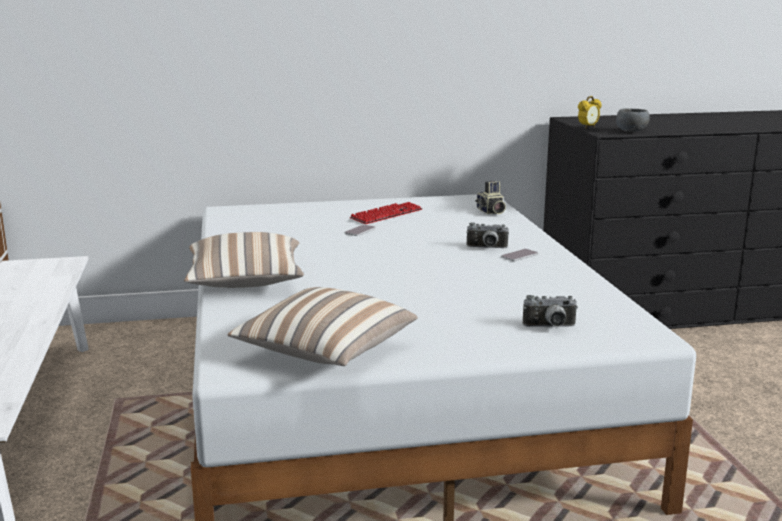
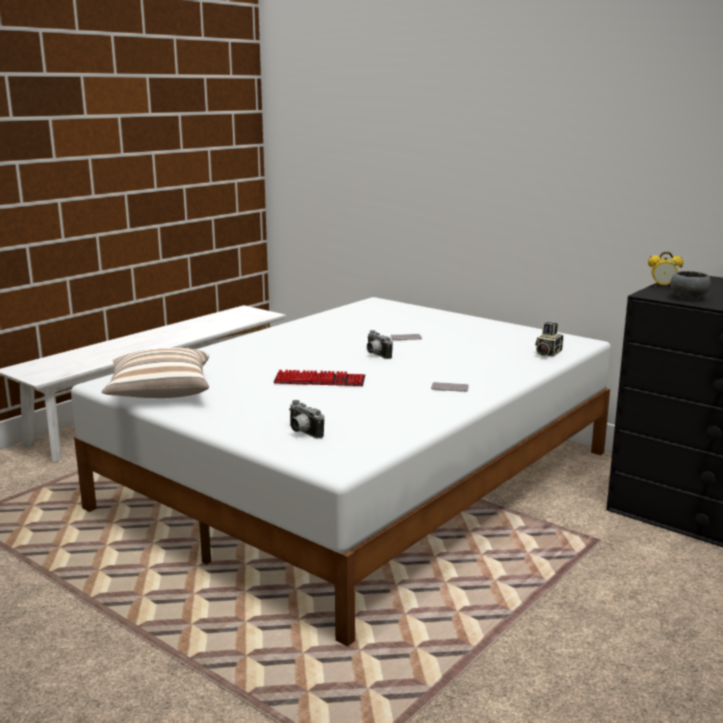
camera: 50 degrees right, 0 degrees up
pillow [184,232,304,288] -> none
keyboard [350,202,422,224] -> keyboard moved to [273,370,365,386]
camera [466,223,509,248] -> camera moved to [367,330,393,359]

